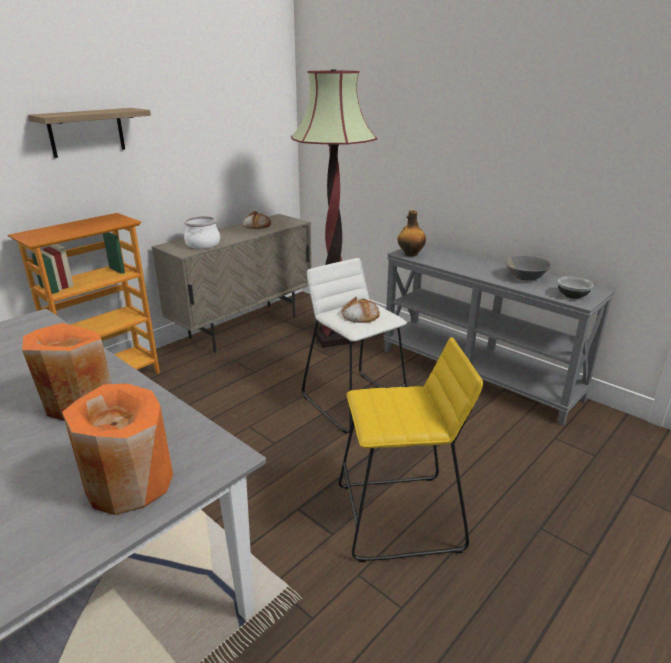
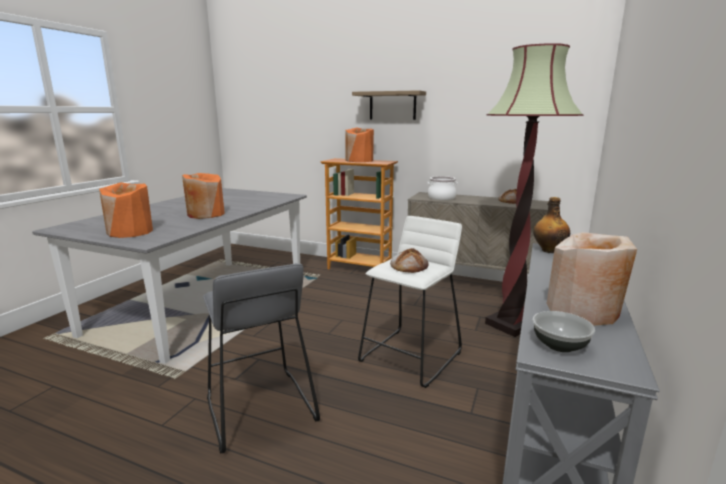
camera: 70 degrees right, 10 degrees down
yellow stool [339,337,483,562] -> grey stool [203,263,320,454]
grey bowl [505,256,551,281] -> beige vase [547,232,637,326]
none -> orange vase [345,127,374,162]

